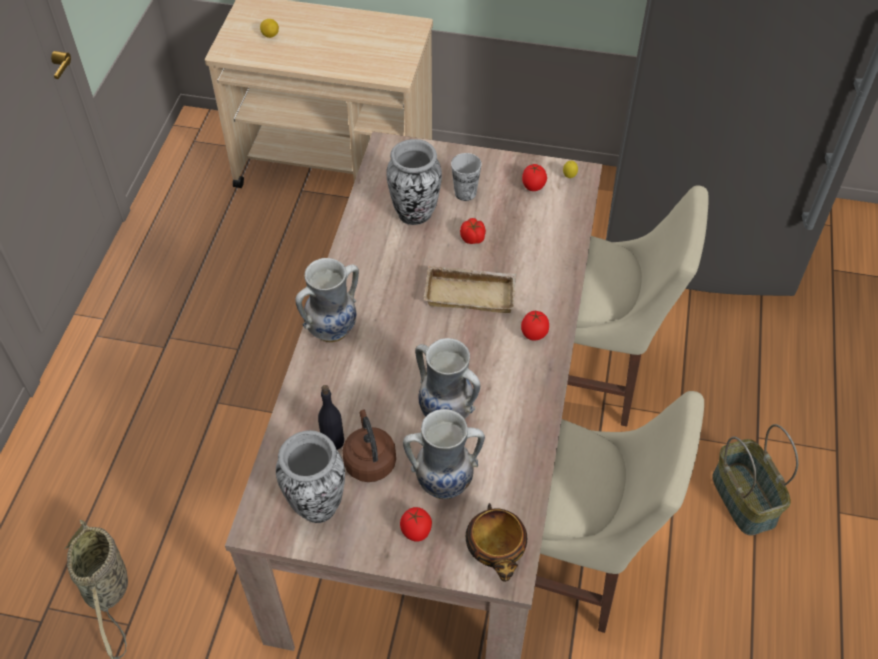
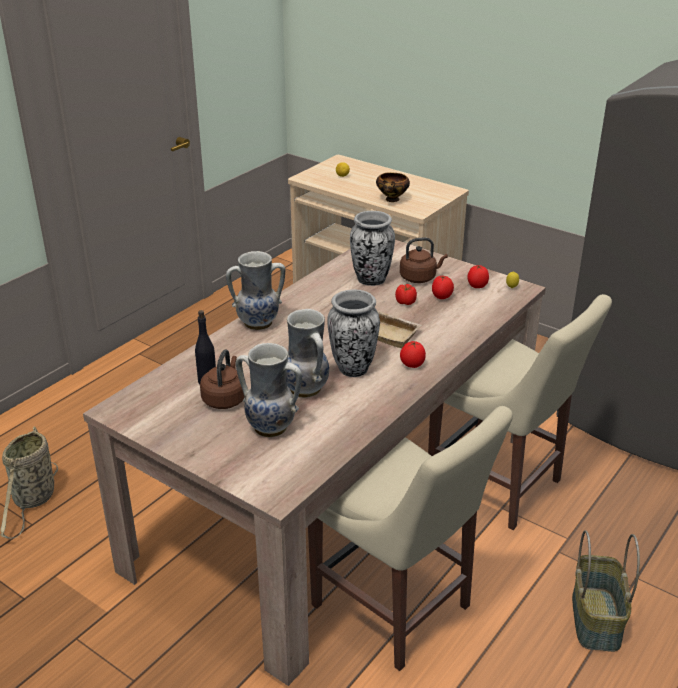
camera: 25 degrees right, 20 degrees down
vase [276,430,345,523] -> vase moved to [327,290,380,377]
tomato [400,507,432,542] -> tomato moved to [432,275,454,299]
cup [451,153,482,201] -> brown kettle [400,238,448,283]
bowl [466,503,527,582] -> bowl moved to [376,173,410,202]

